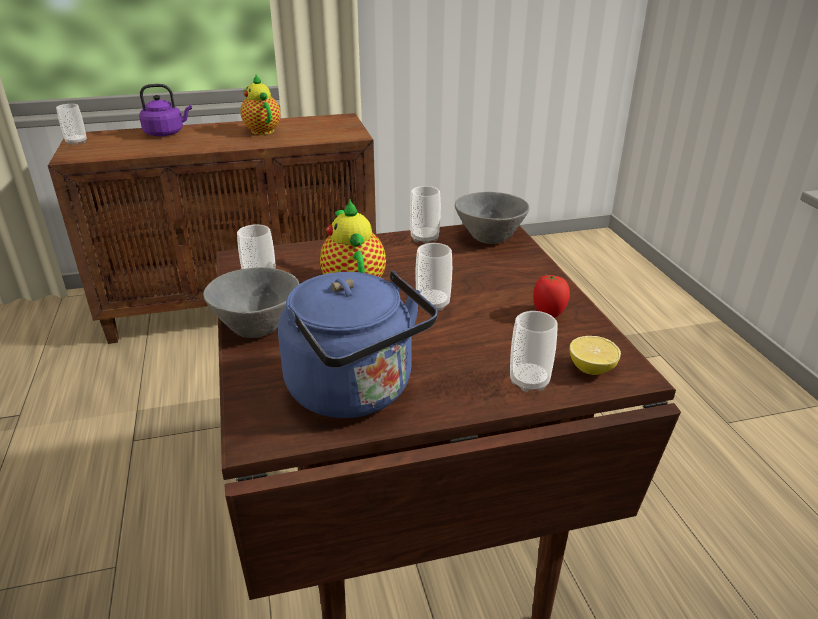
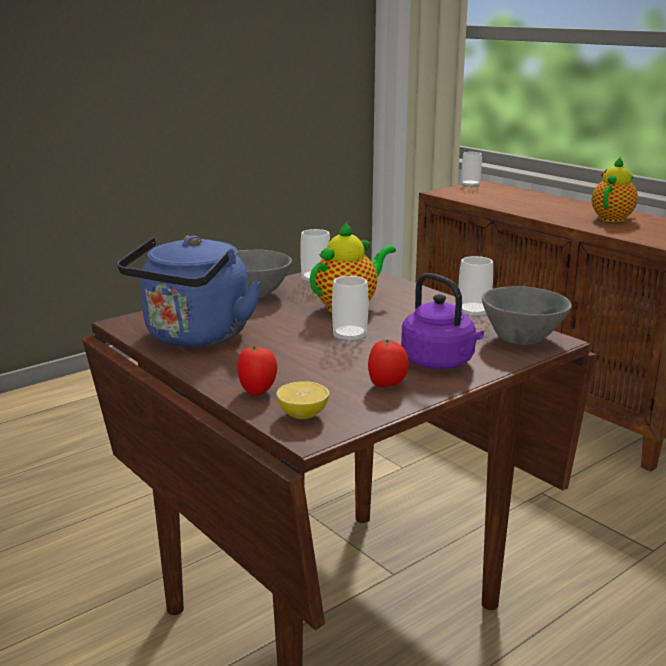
camera: 65 degrees right, 10 degrees down
purple kettle [139,84,192,136] -> purple kettle moved to [401,273,484,369]
cup [510,311,558,392] -> tomato [237,345,277,396]

